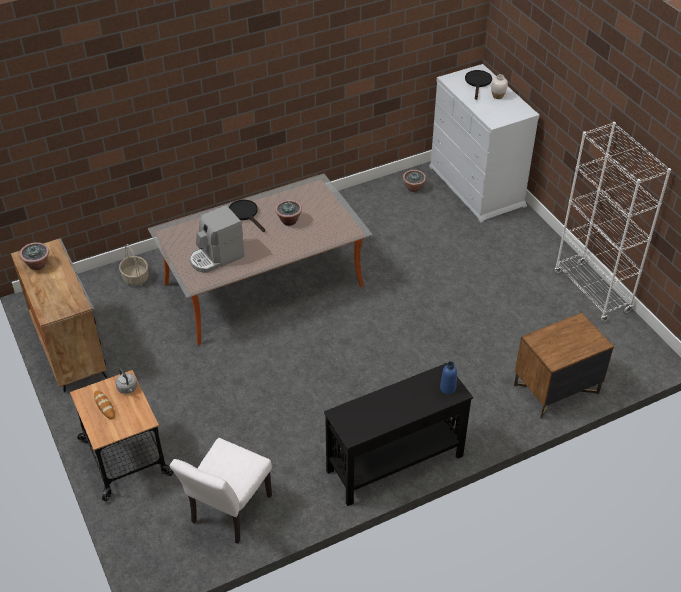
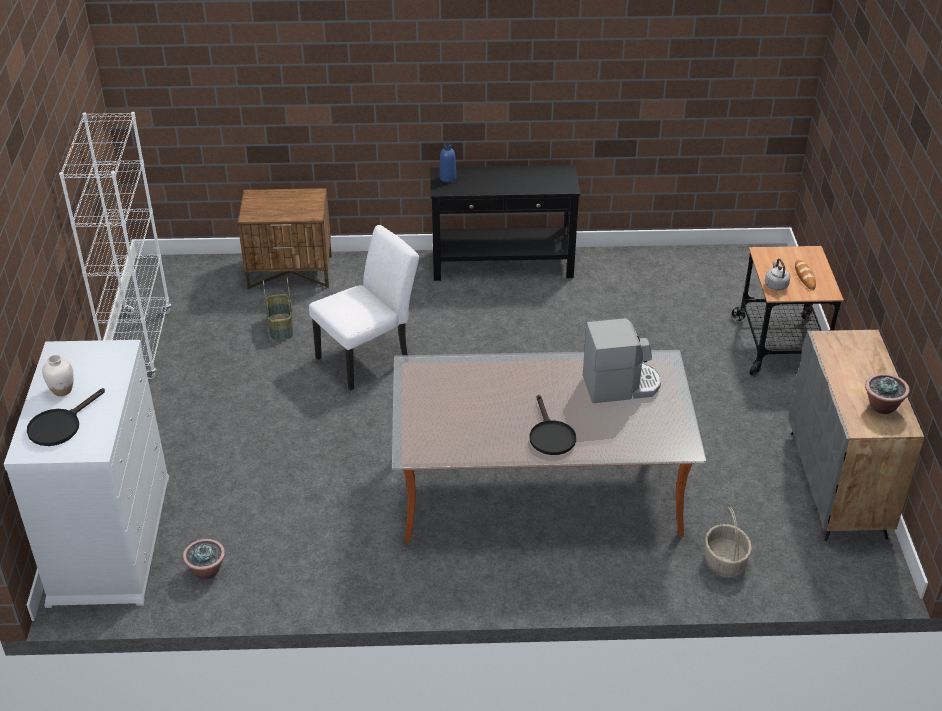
camera: 155 degrees left, 5 degrees down
white chair [170,438,272,544] -> white chair moved to [309,225,419,390]
potted plant [275,200,302,226] -> none
none -> basket [263,278,293,340]

